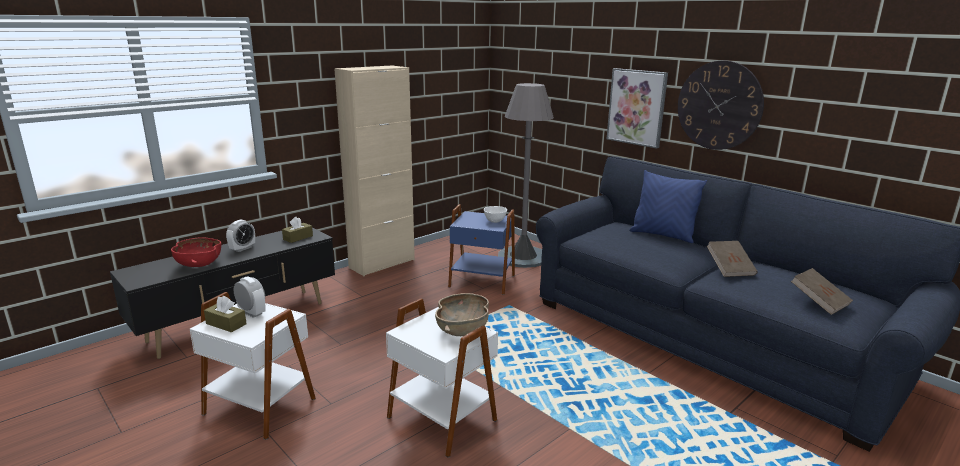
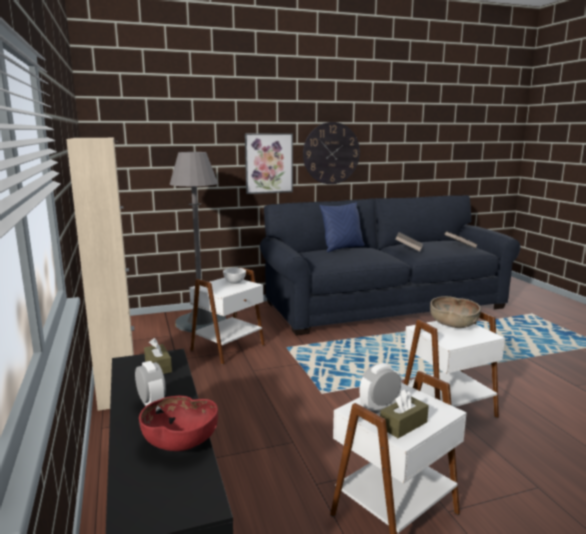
camera: 65 degrees left, 5 degrees down
blue side table [448,204,515,295] -> white side table [189,267,265,365]

